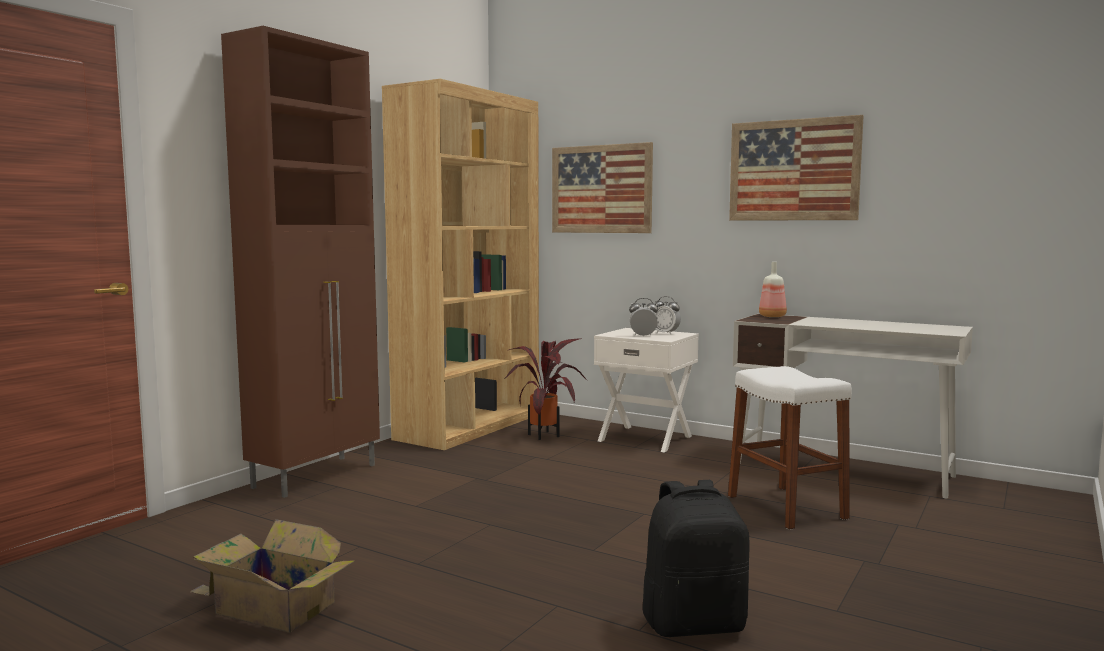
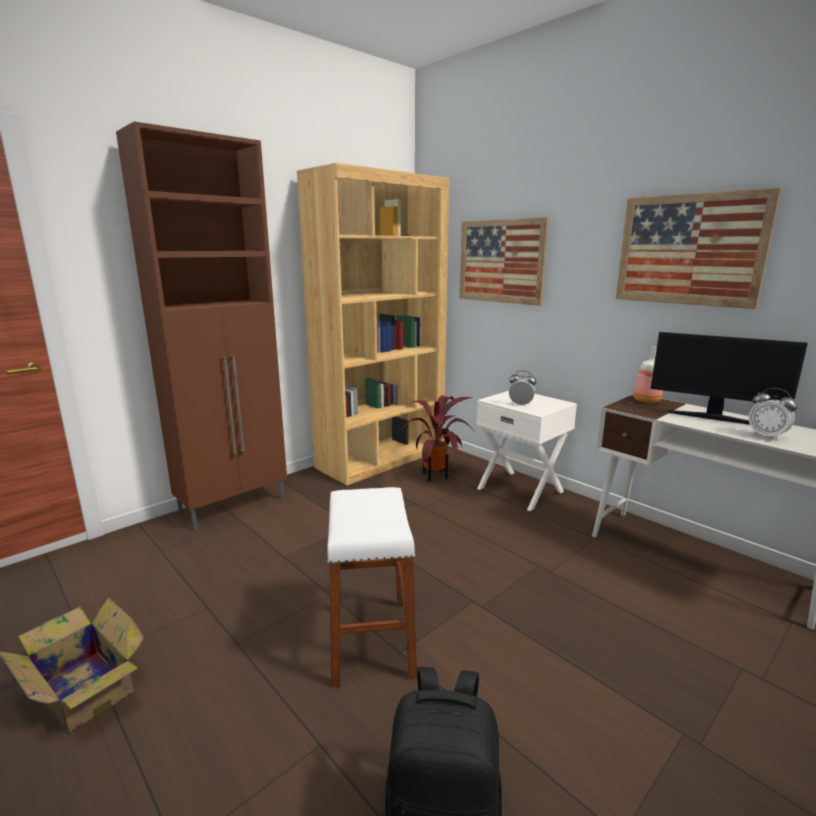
camera: 15 degrees right, 10 degrees up
alarm clock [654,296,681,335] -> alarm clock moved to [748,388,798,441]
white stool [728,366,852,530] -> white stool moved to [327,487,417,687]
none -> monitor [650,332,808,425]

